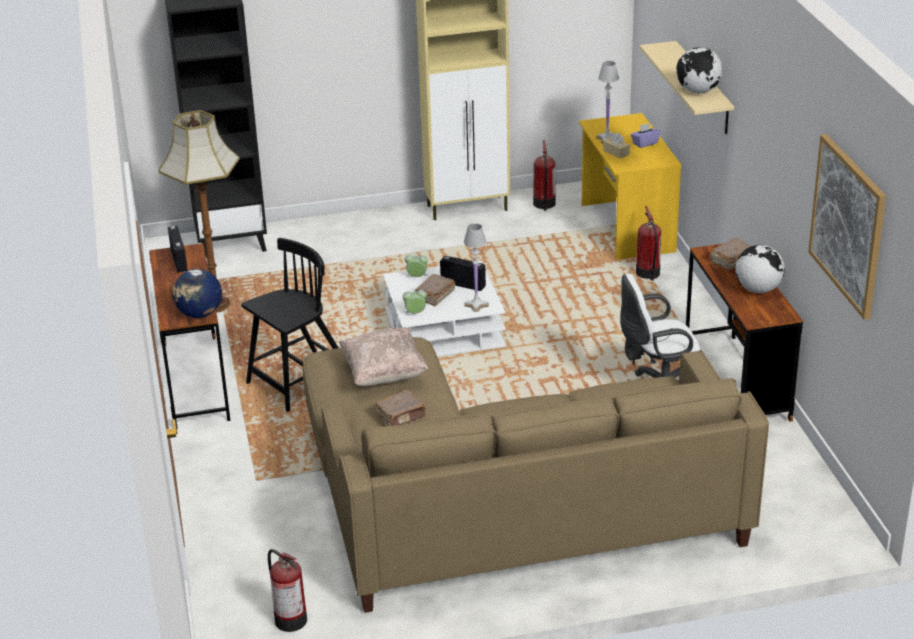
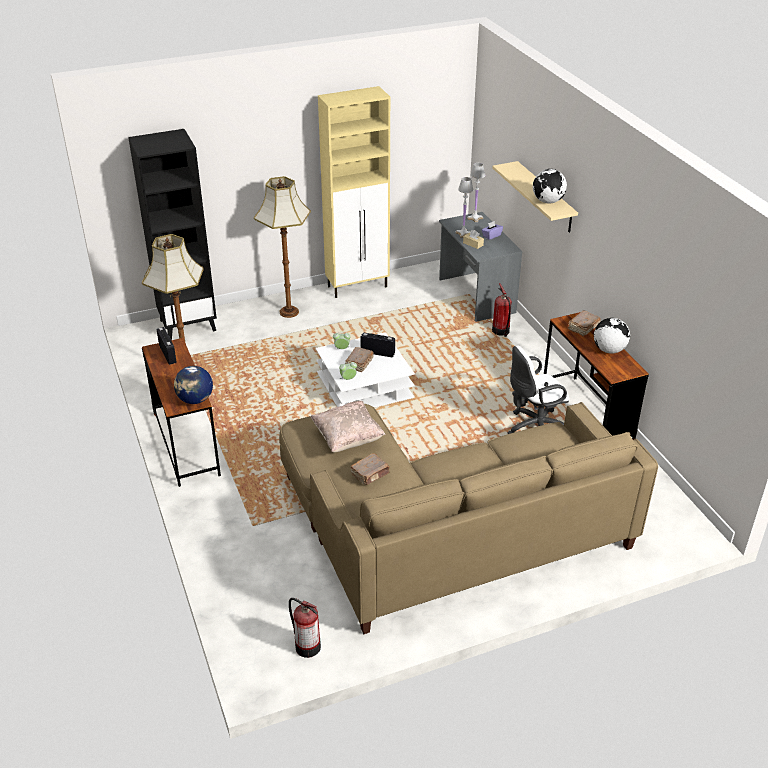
camera: 10 degrees left, 5 degrees up
black chair [241,238,338,412] -> none
white table lamp [463,223,489,312] -> white table lamp moved to [467,163,485,222]
fire extinguisher [533,140,556,211] -> none
yellow desk [579,113,681,260] -> grey desk [439,212,523,322]
picture [808,134,886,320] -> none
none -> floor lamp [254,176,311,318]

